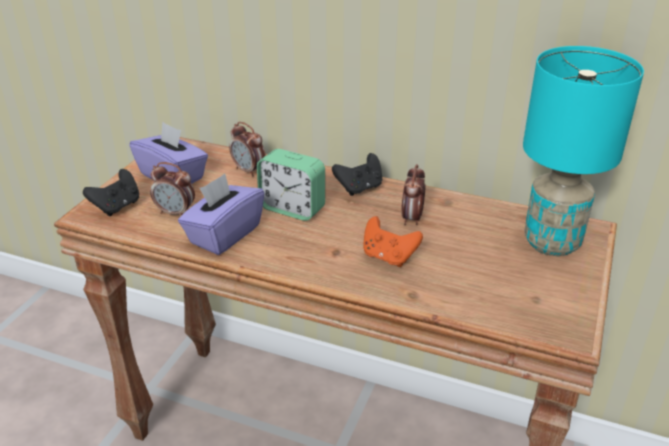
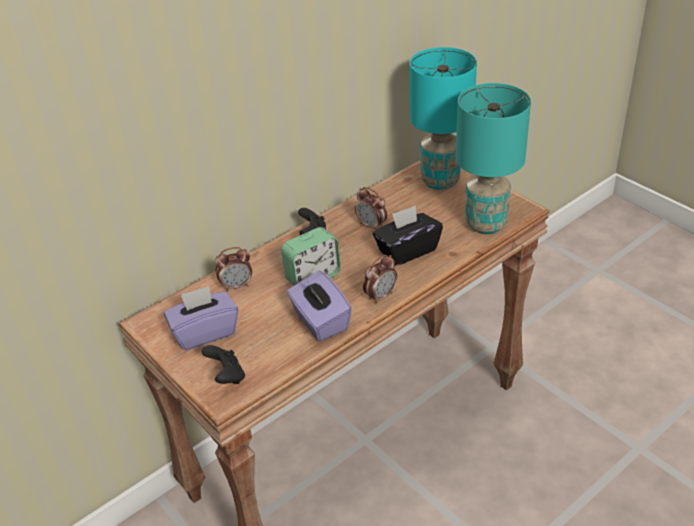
camera: 60 degrees left, 5 degrees up
alarm clock [150,162,195,215] -> alarm clock moved to [363,255,397,304]
orange game controller [363,216,423,267] -> black tissue box [373,205,443,266]
none -> turquoise table lamp [456,83,531,234]

